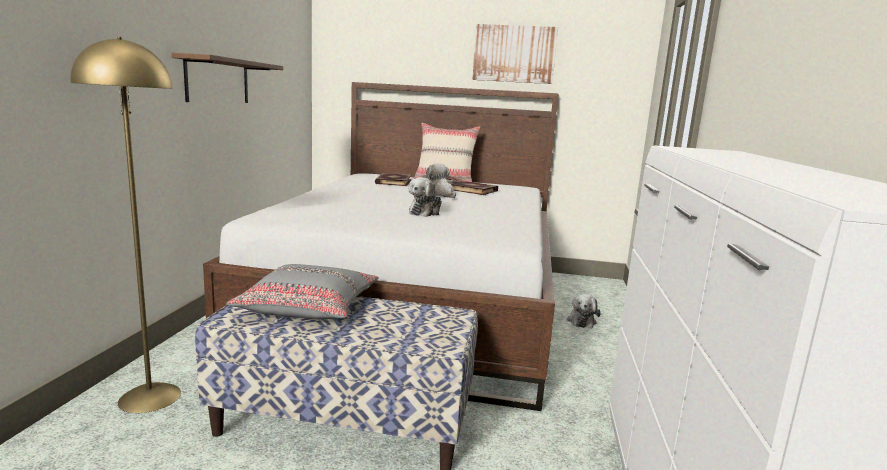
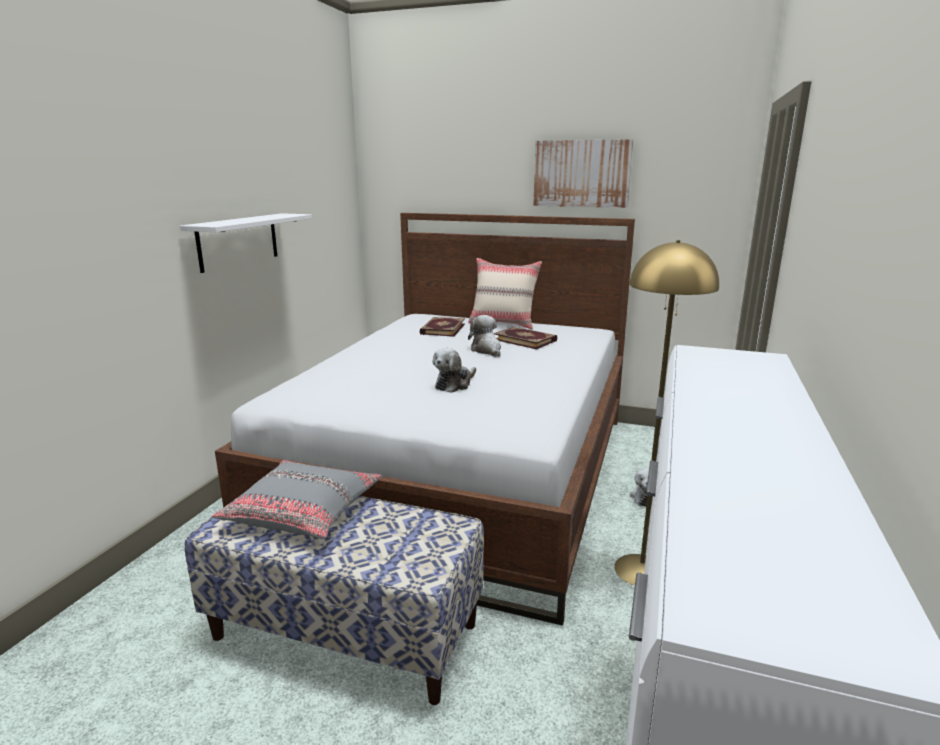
camera: 10 degrees right, 5 degrees up
yellow floor lamp [71,37,181,413] -> yellow floor lamp moved to [614,240,719,586]
brown shelf [172,53,283,103] -> white shelf [180,213,312,273]

